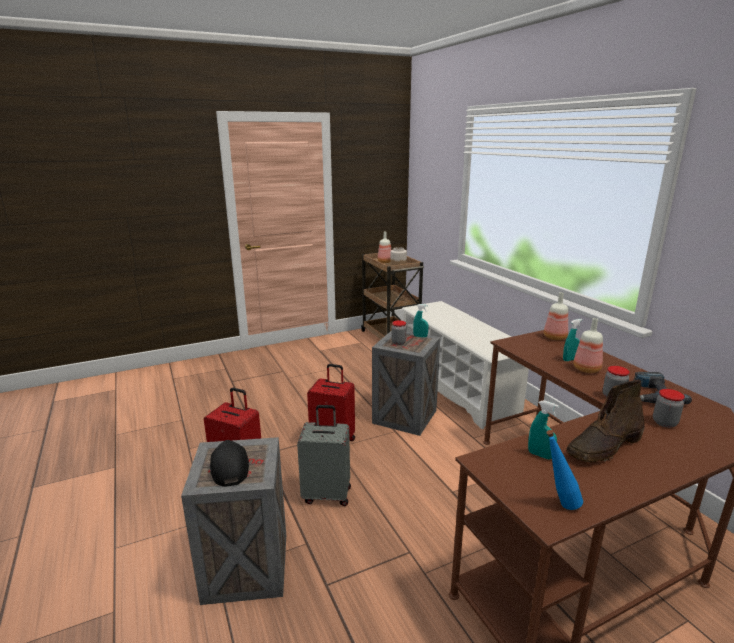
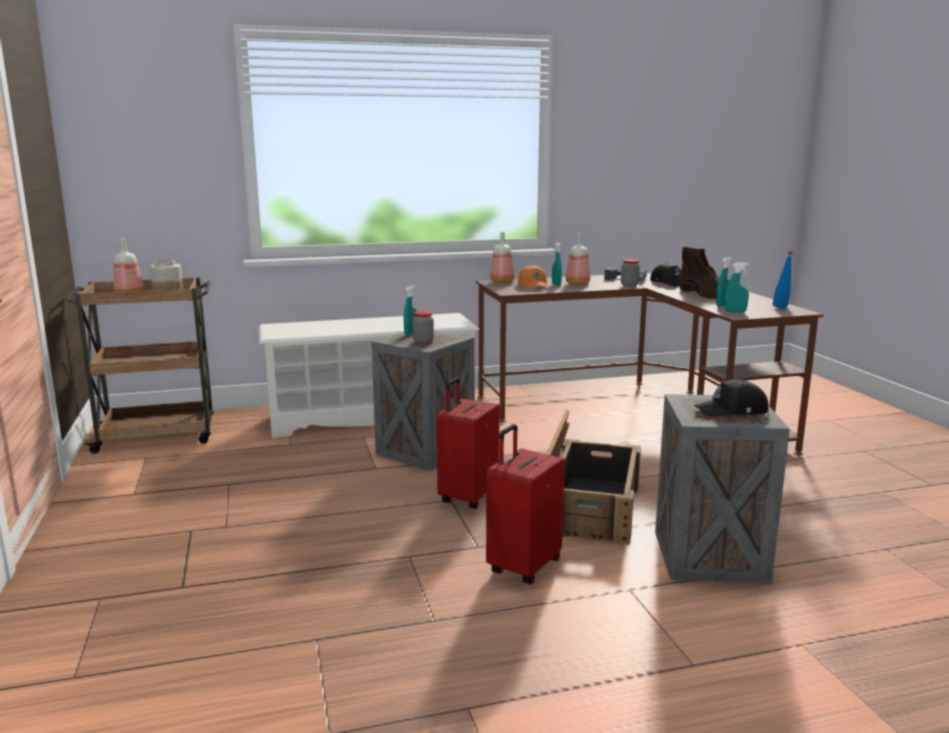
camera: 80 degrees left, 5 degrees down
grey suitcase [297,405,351,506] -> crate [546,410,641,545]
jar [653,389,685,428] -> black cap [650,262,681,287]
none -> orange cap [518,265,547,289]
none -> turquoise spray bottle [725,263,749,313]

